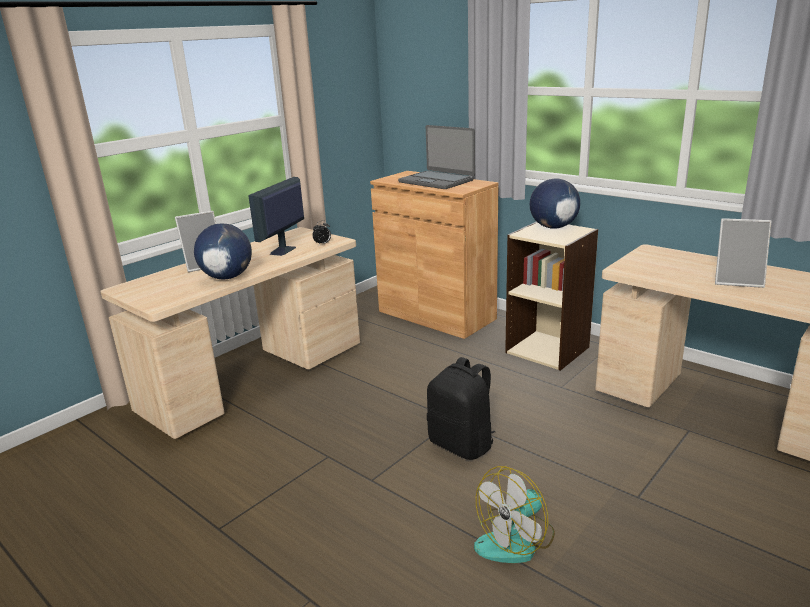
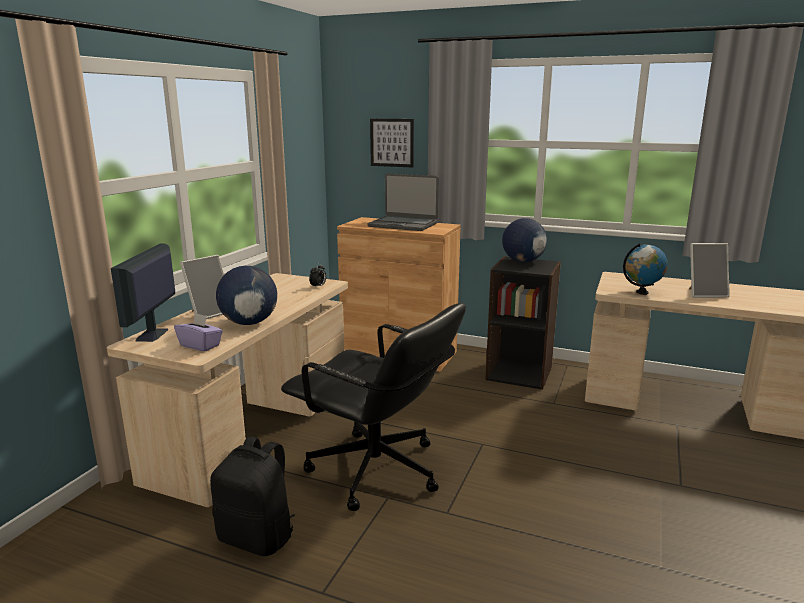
camera: 20 degrees left, 5 degrees down
monitor [248,177,304,256] -> monitor moved to [111,244,175,342]
black backpack [427,357,495,460] -> black backpack moved to [210,436,295,556]
fan [474,466,555,563] -> none
beige bookcase [505,221,598,371] -> black bookcase [485,256,561,390]
none -> purple tissue box [174,313,223,352]
none -> black office chair [281,303,466,511]
none -> picture [370,119,414,167]
none -> globe [623,243,668,295]

